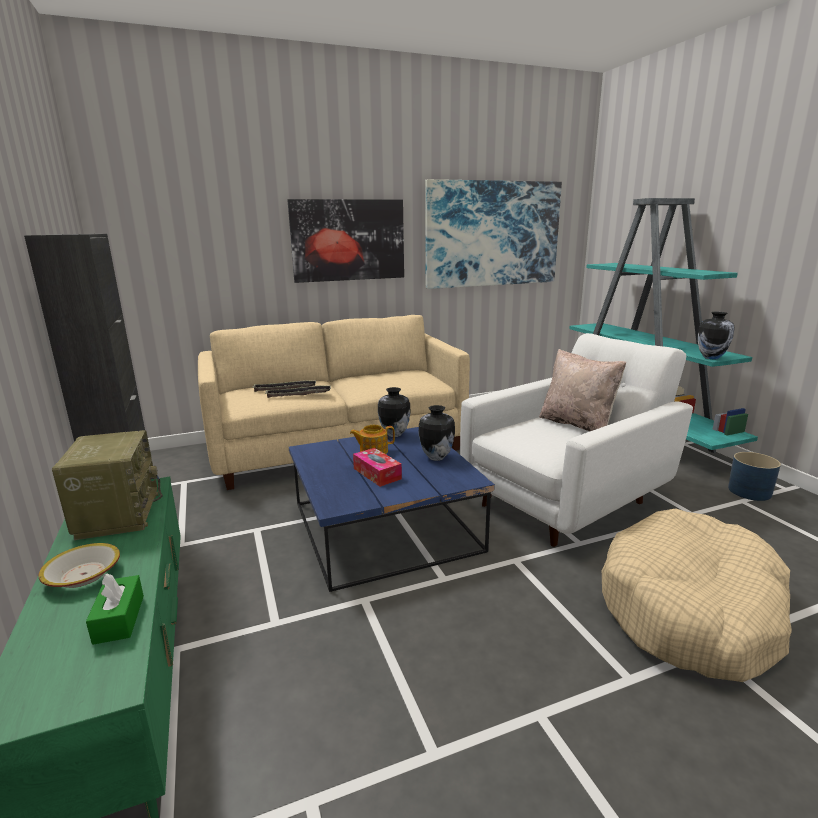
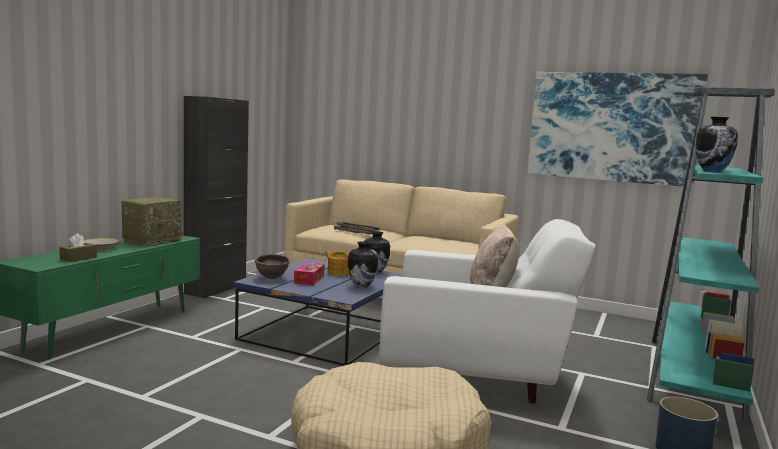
camera: 45 degrees right, 10 degrees down
green tissue box [86,574,144,645] -> brown tissue box [59,233,97,262]
picture [287,199,404,283] -> none
vase [698,312,734,359] -> vase moved to [695,117,738,173]
none -> brown bowl [255,254,290,279]

